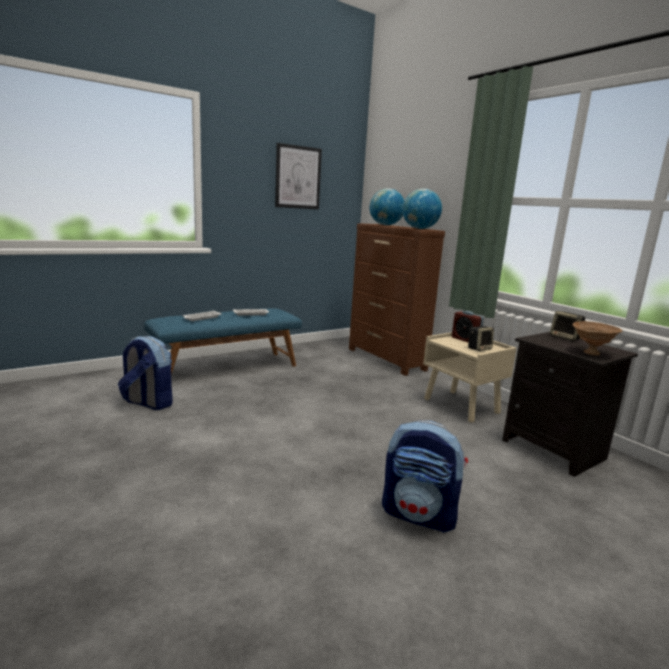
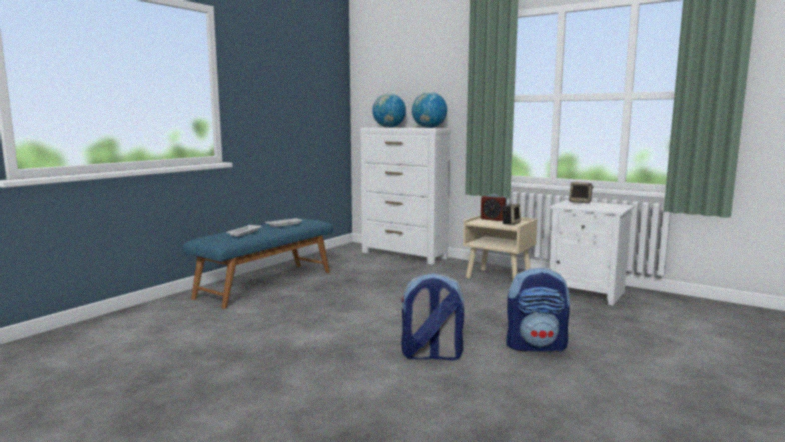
camera: 20 degrees left, 5 degrees down
backpack [118,336,173,410] -> backpack moved to [400,273,464,361]
picture [275,143,322,209] -> none
brown dresser [349,223,445,376] -> white dresser [360,127,451,265]
black nightstand [502,332,638,477] -> white nightstand [550,200,635,305]
brown bowl [572,321,622,356] -> none

